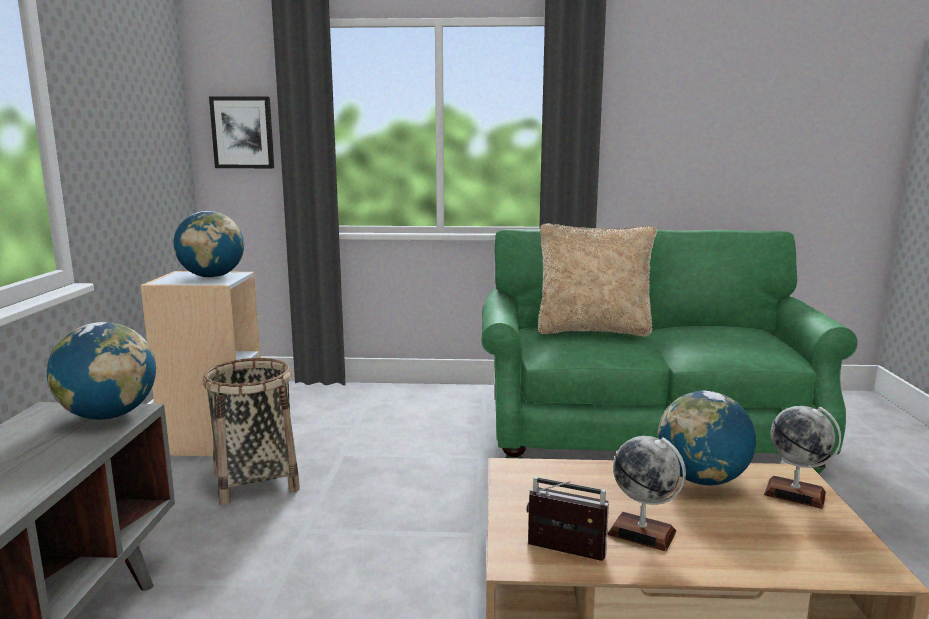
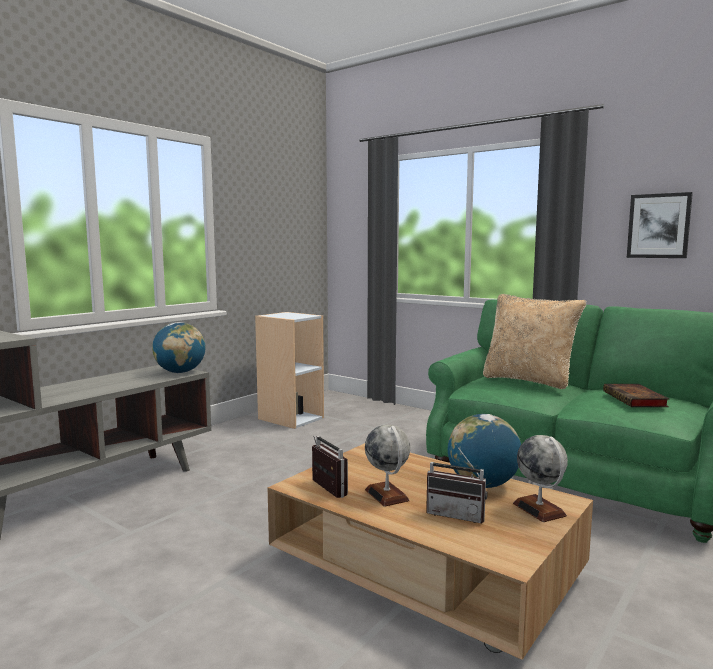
camera: 35 degrees right, 5 degrees down
globe [174,211,244,278] -> none
basket [203,358,300,506] -> none
picture [209,96,274,168] -> picture moved to [627,192,693,258]
none -> radio [426,445,488,523]
none -> book [603,384,669,407]

